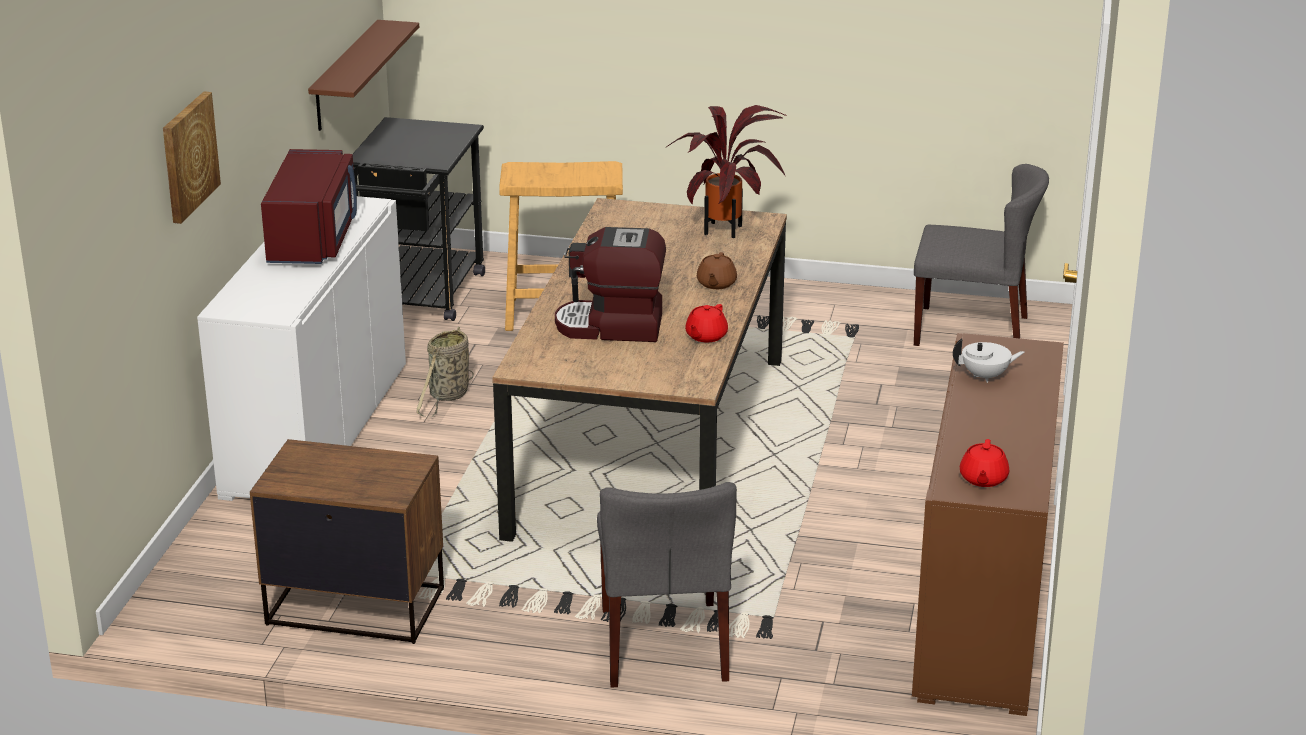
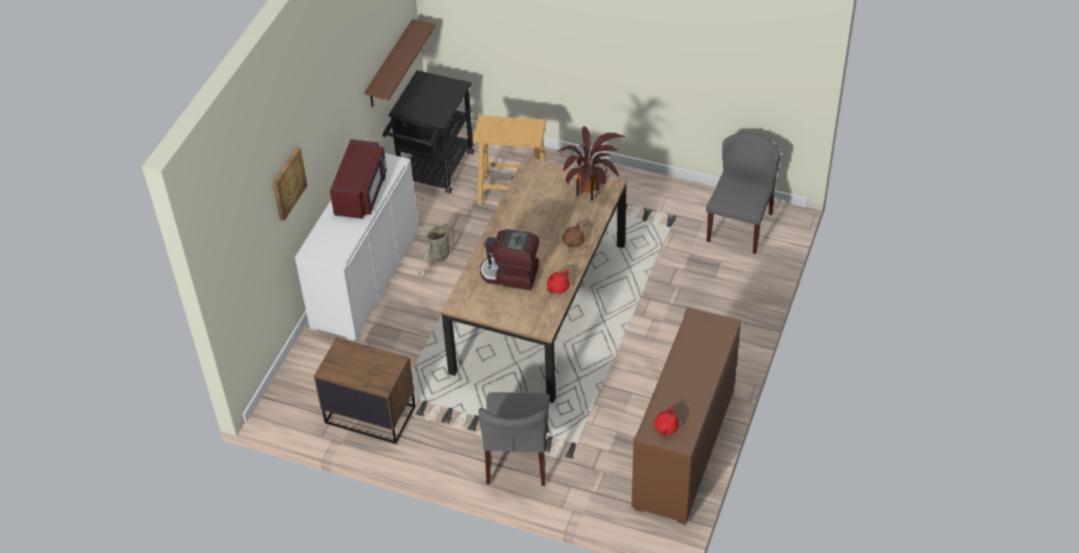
camera: 10 degrees right, 20 degrees up
grey chair [914,164,1049,346] -> grey chair turned 90 degrees counterclockwise [706,132,780,254]
white teapot [953,339,1025,383] -> none

